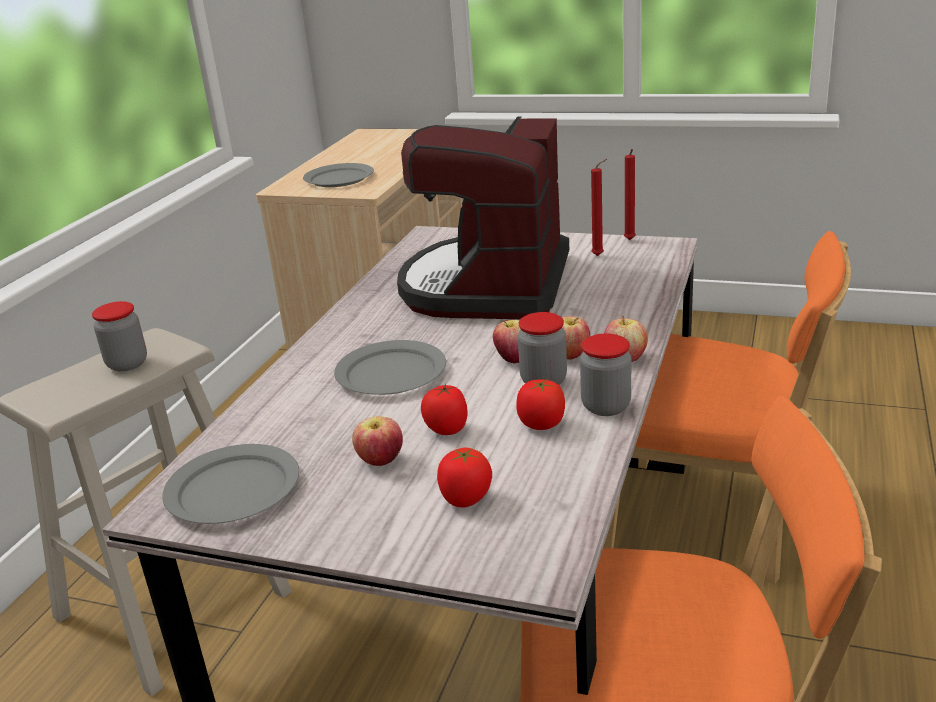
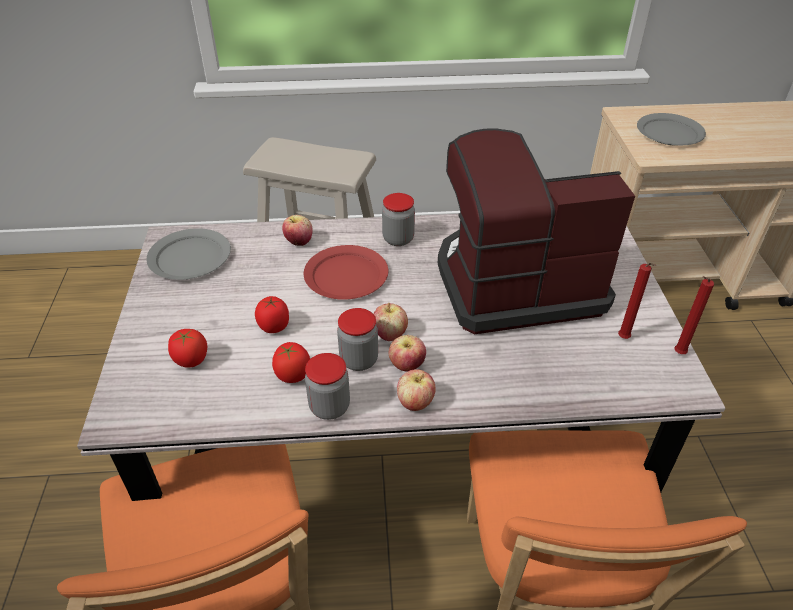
camera: 65 degrees right, 15 degrees up
jar [92,301,147,371] -> jar moved to [382,193,415,246]
grey plate [334,340,446,395] -> red plate [304,245,388,300]
apple [352,416,403,466] -> apple moved to [282,215,312,246]

